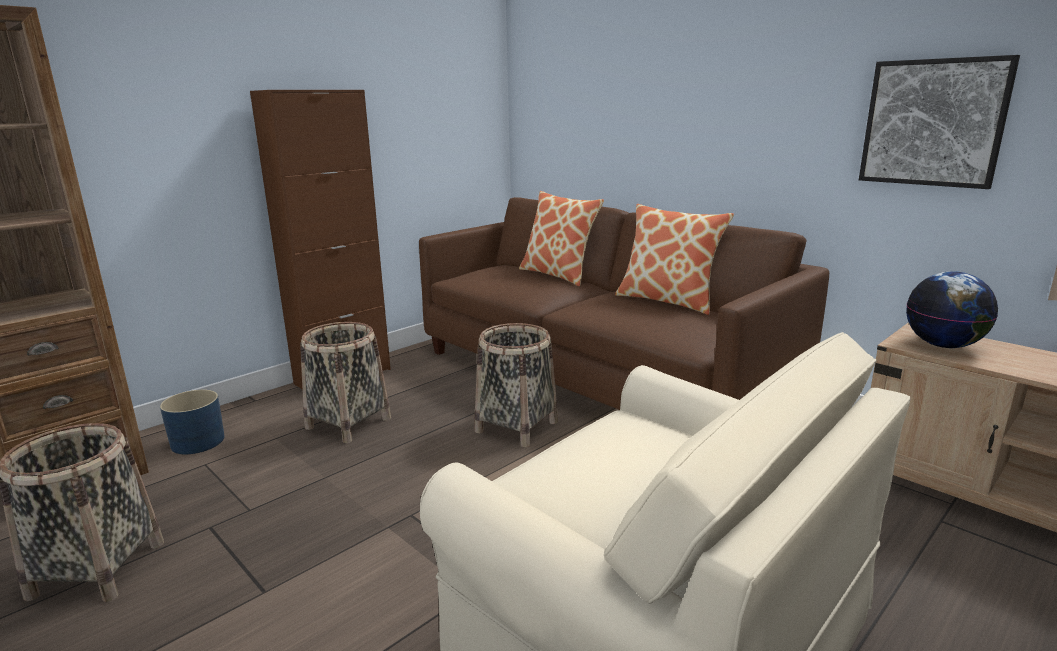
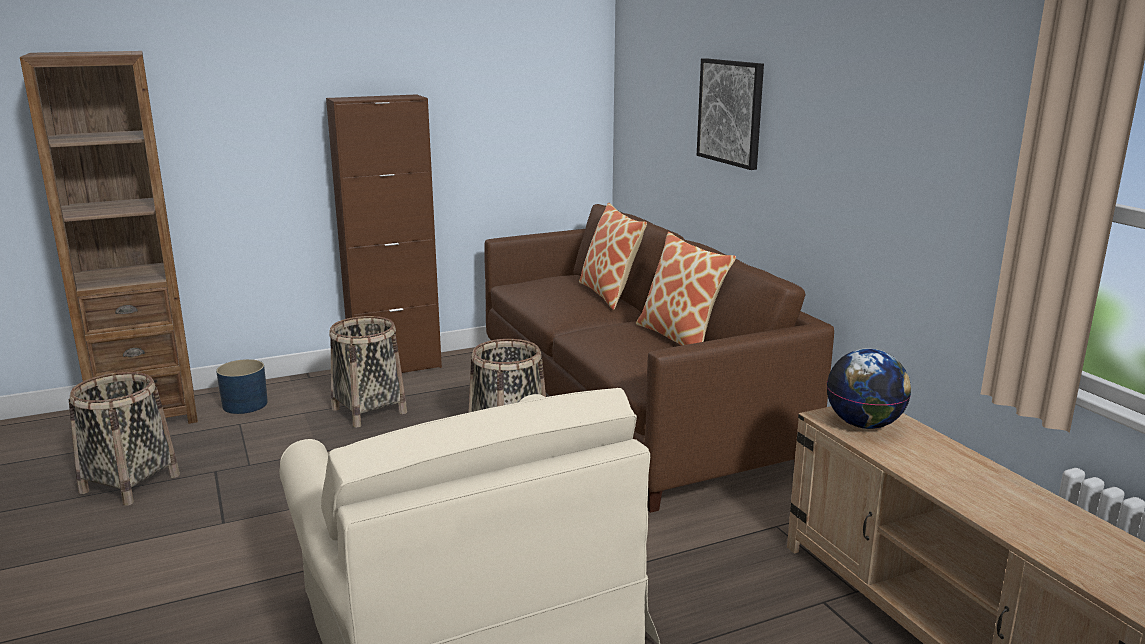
camera: 20 degrees right, 0 degrees up
picture [859,55,1020,189] -> picture moved to [697,58,764,170]

